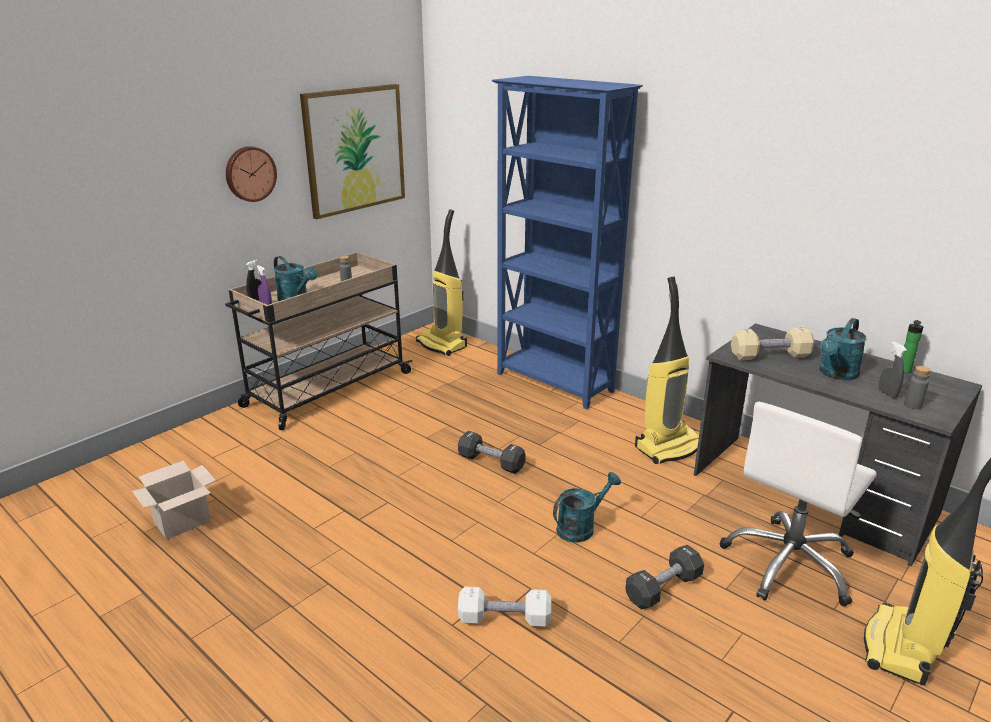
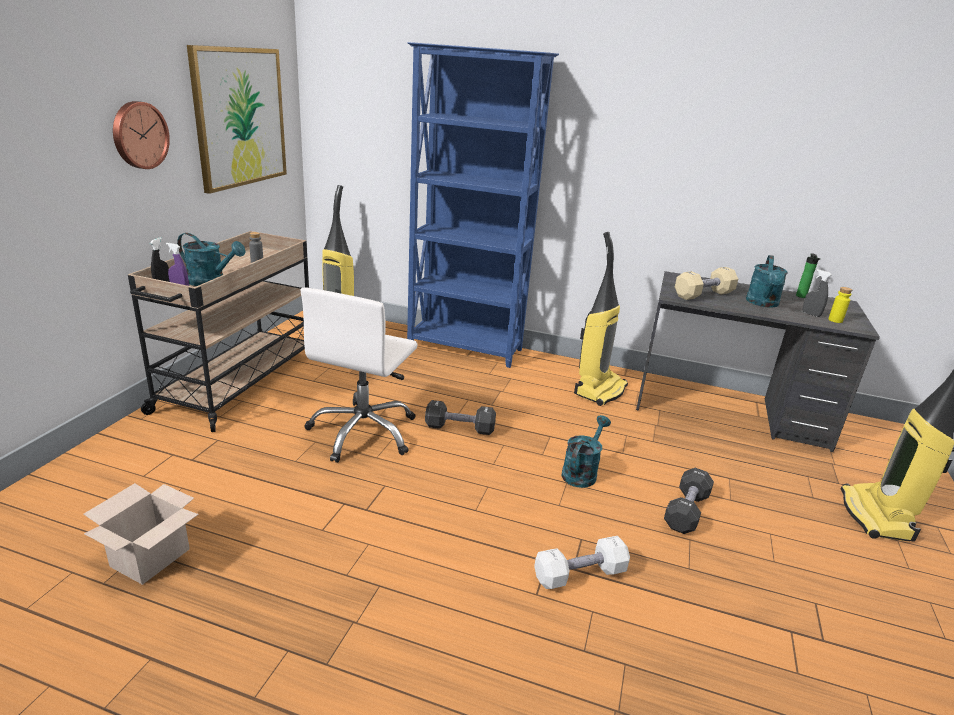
camera: 25 degrees left, 0 degrees up
white office chair [720,402,877,607] -> white office chair moved to [301,287,417,463]
grey bottle [904,366,930,409] -> yellow bottle [828,287,852,323]

